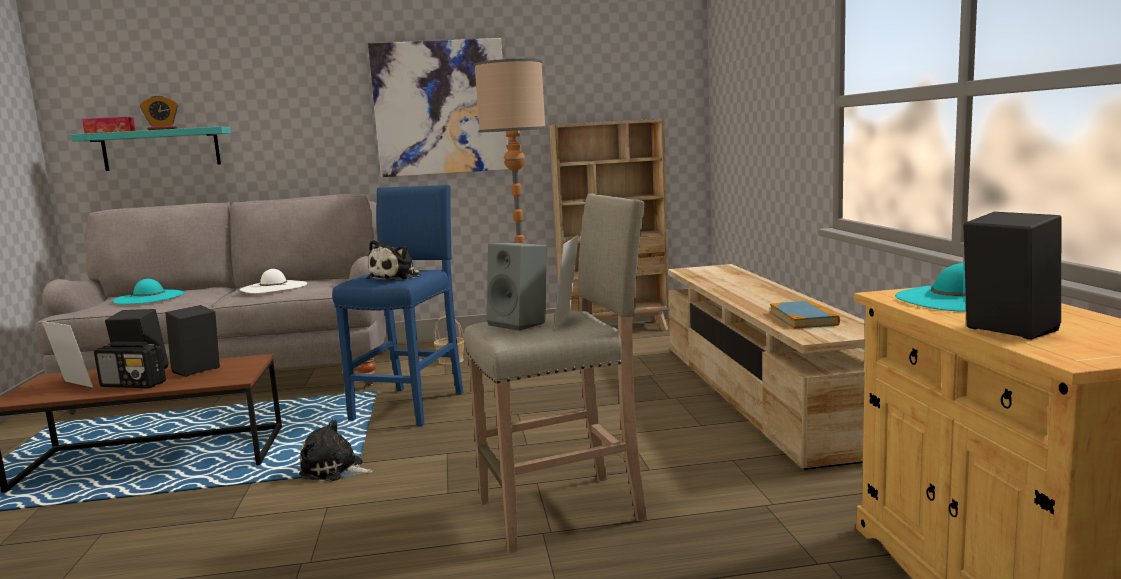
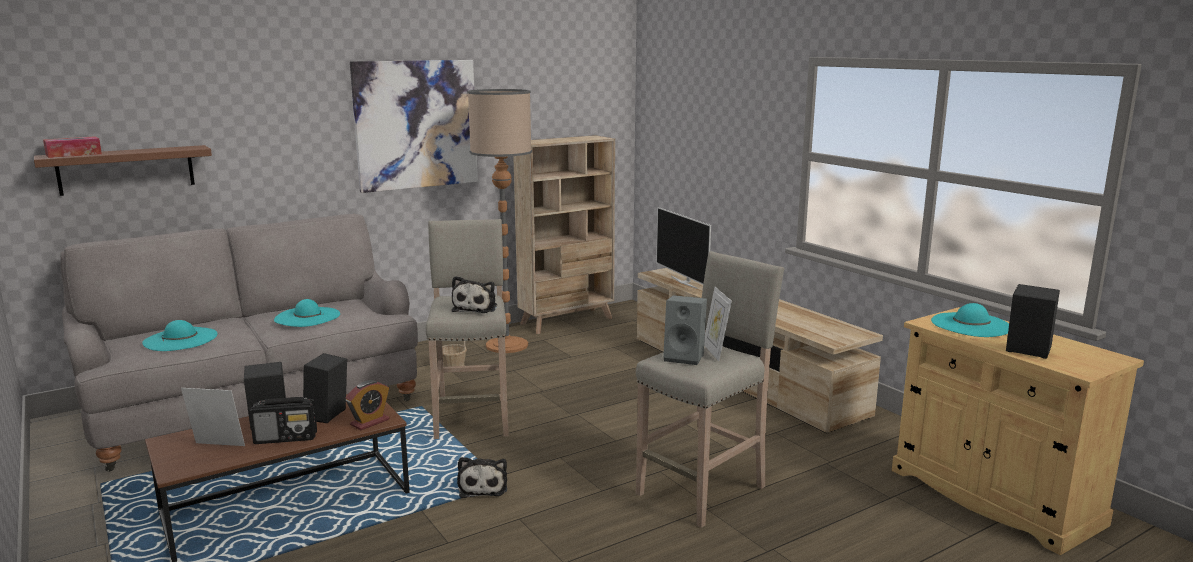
camera: 25 degrees left, 5 degrees up
turquoise shelf [71,126,231,171] -> brown shelf [34,145,212,196]
alarm clock [140,95,178,130] -> alarm clock moved to [345,380,389,430]
white hat [240,269,307,293] -> turquoise hat [274,299,340,327]
plush toy [299,419,374,481] -> plush toy turned 90 degrees counterclockwise [457,457,507,498]
blue stool [332,185,463,427] -> beige stool [425,219,509,439]
book [770,300,840,329] -> none
none -> television [656,207,711,289]

